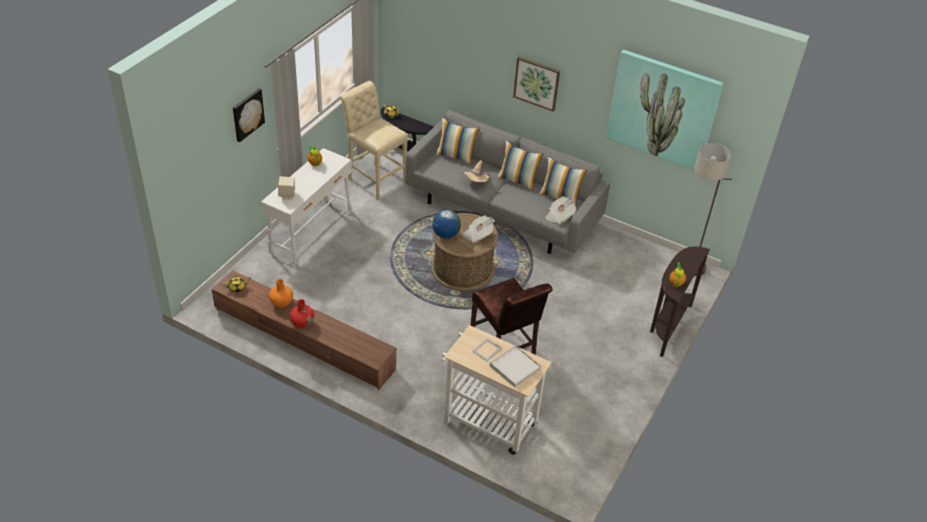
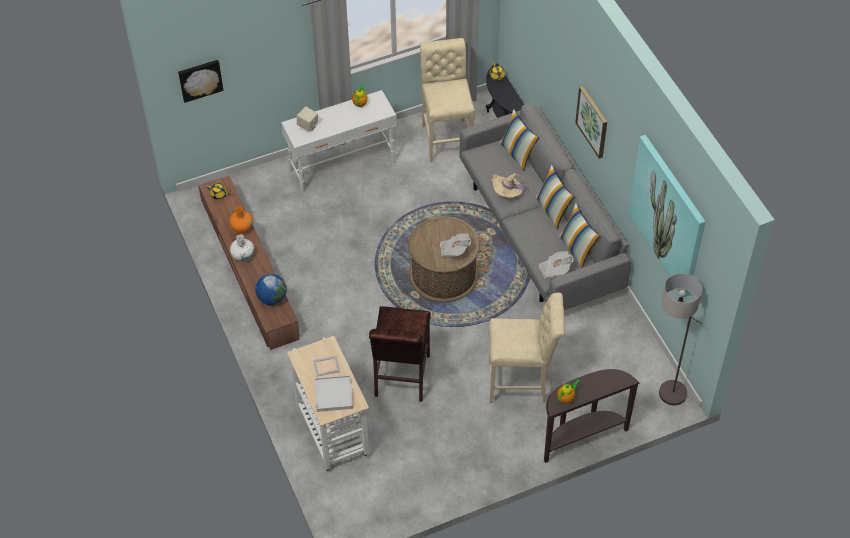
camera: 40 degrees right, 10 degrees up
picture [233,88,265,142] -> picture moved to [178,60,224,103]
red vase [290,299,314,328] -> white vase [230,235,254,262]
globe [432,210,461,239] -> globe moved to [255,274,287,305]
none -> beige stool [489,293,565,403]

